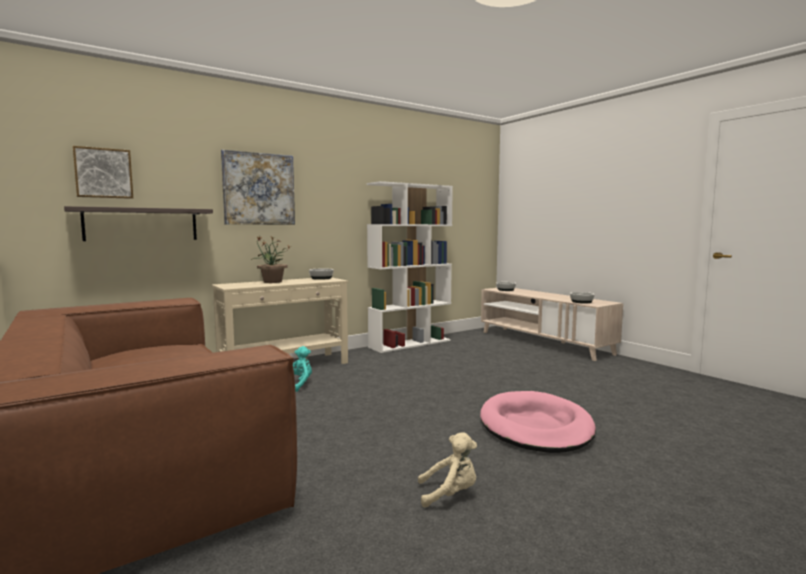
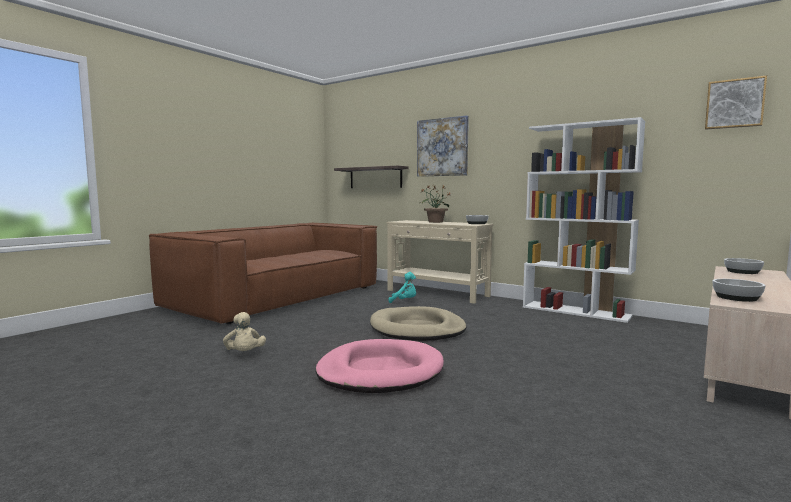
camera: 70 degrees right, 0 degrees up
picture [73,146,133,199] -> picture moved to [705,75,767,130]
none -> beige dog bed [370,306,467,341]

